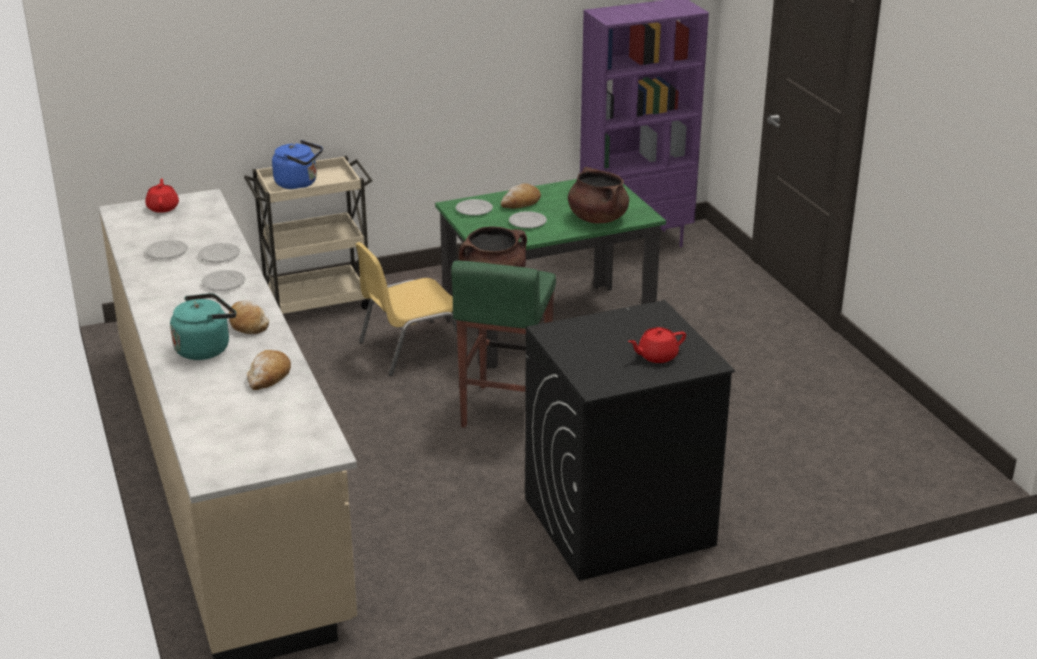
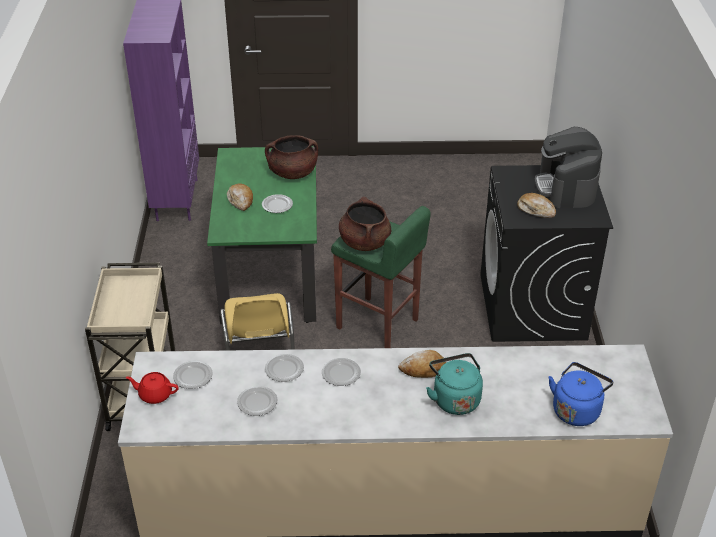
camera: 70 degrees left, 10 degrees up
bread [247,350,291,390] -> bread moved to [517,193,556,218]
blue kettle [272,140,323,189] -> blue kettle moved to [548,362,613,426]
plate [456,199,493,215] -> plate moved to [173,361,213,389]
red teapot [628,327,686,363] -> coffee machine [534,127,602,208]

